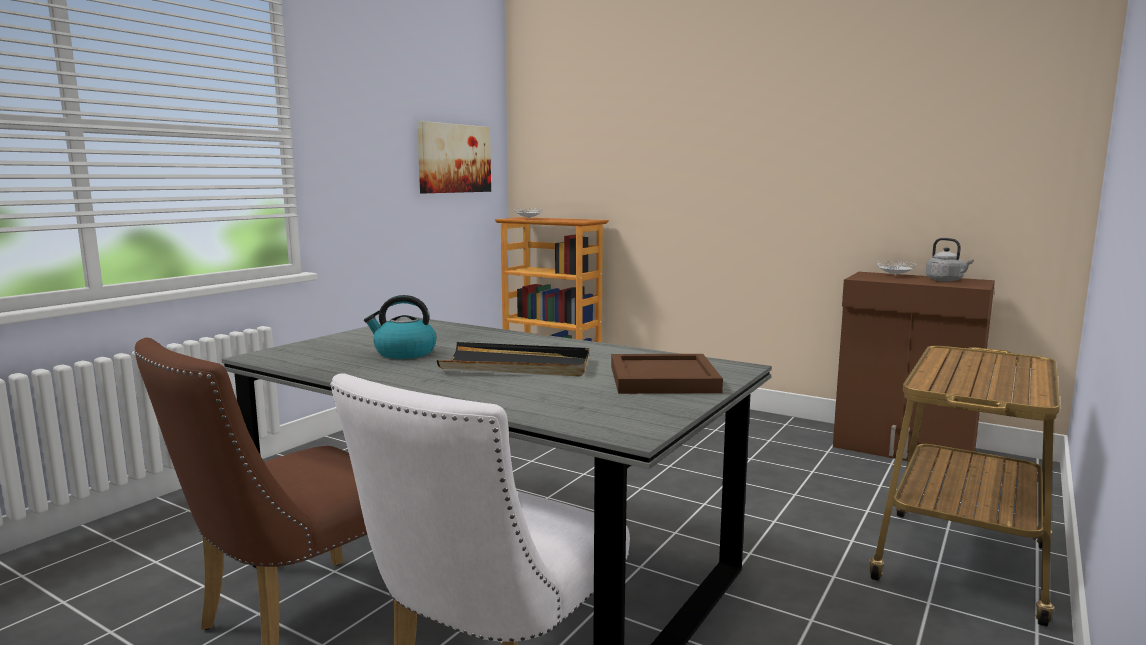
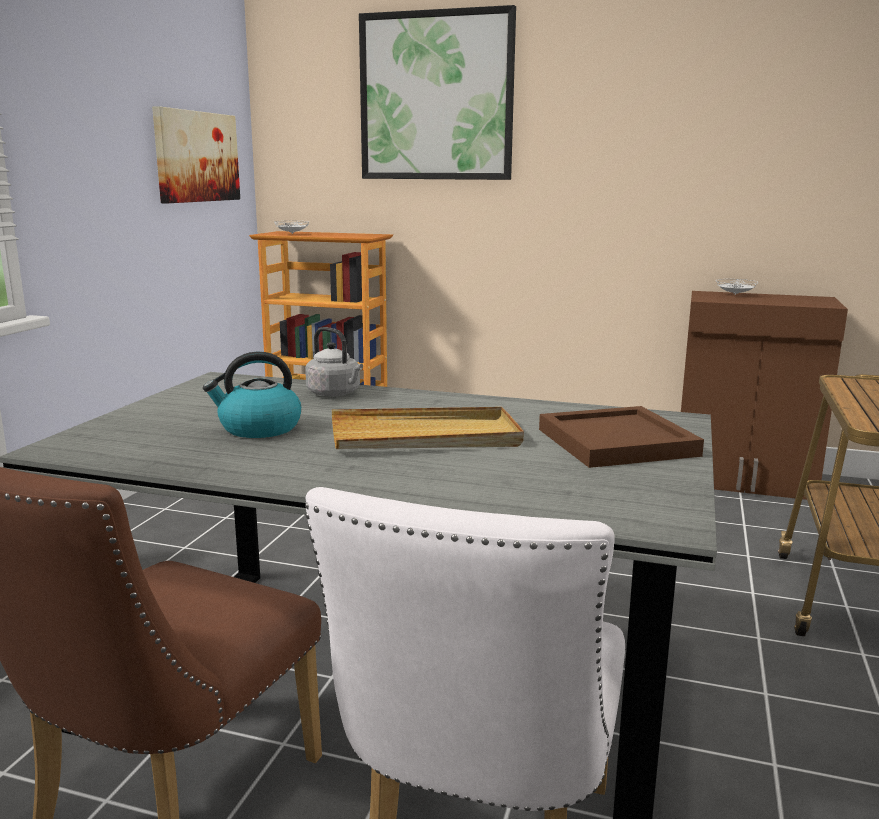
camera: 15 degrees left, 5 degrees up
black tray [437,342,589,377] -> beige tray [332,407,524,449]
grey kettle [926,238,973,282] -> grey kettle moved to [305,327,363,397]
none -> picture [359,5,516,180]

